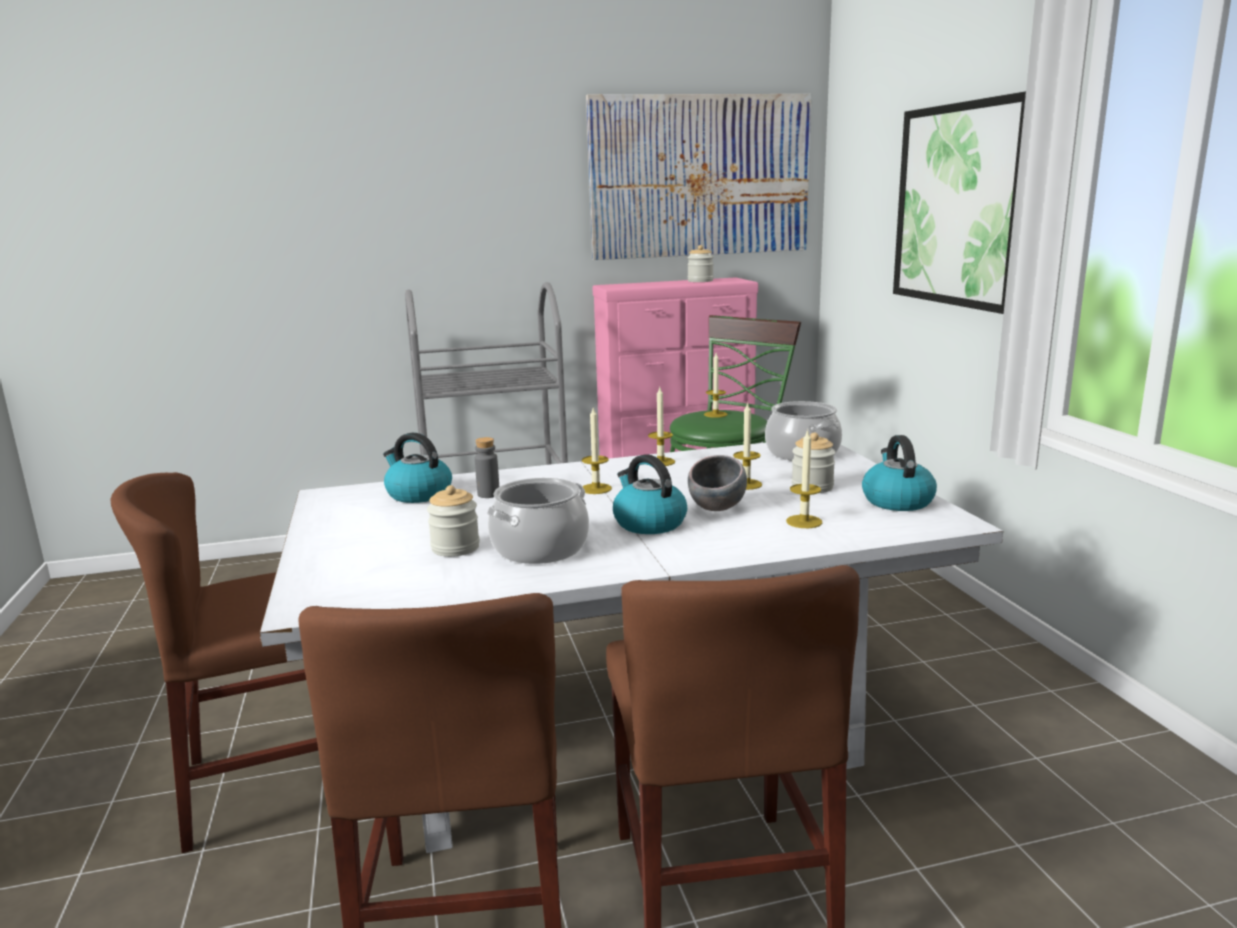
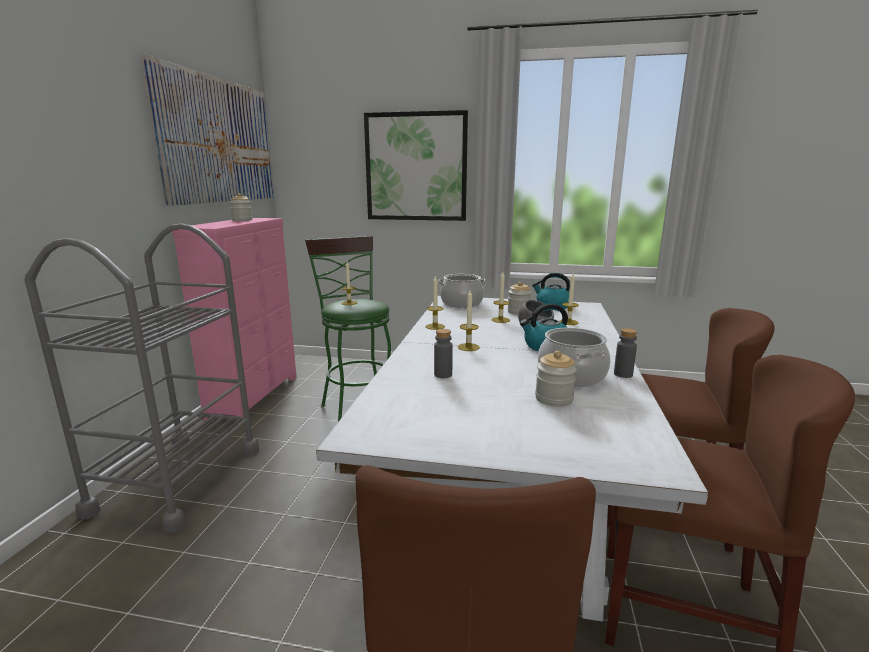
camera: 65 degrees left, 0 degrees up
kettle [383,433,452,503] -> none
none -> grey bottle [614,328,637,378]

